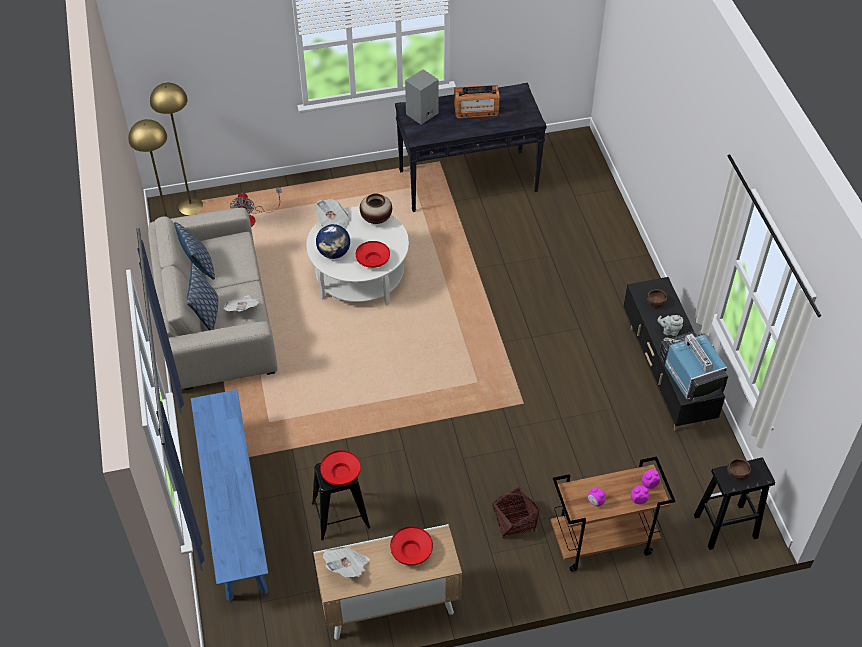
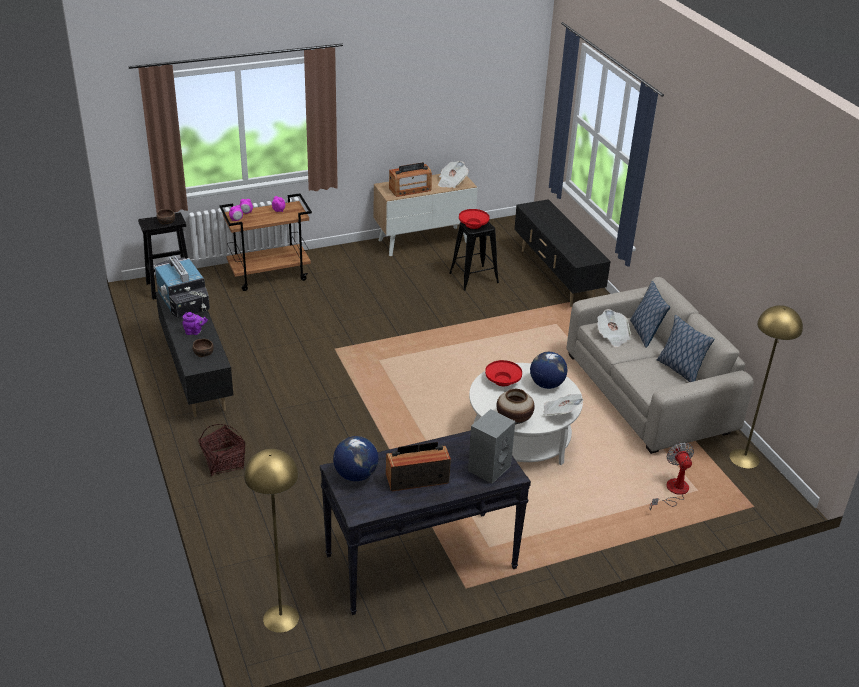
camera: 170 degrees right, 15 degrees down
yellow floor lamp [150,83,203,215] -> yellow floor lamp moved to [244,449,299,633]
blue bench [191,390,268,602] -> black tv stand [514,199,611,307]
red bowl [390,526,433,566] -> radio [389,162,432,197]
basket [492,486,539,538] -> basket moved to [198,424,245,476]
grey teapot [657,315,683,336] -> purple teapot [183,312,208,335]
none -> globe [333,436,378,481]

